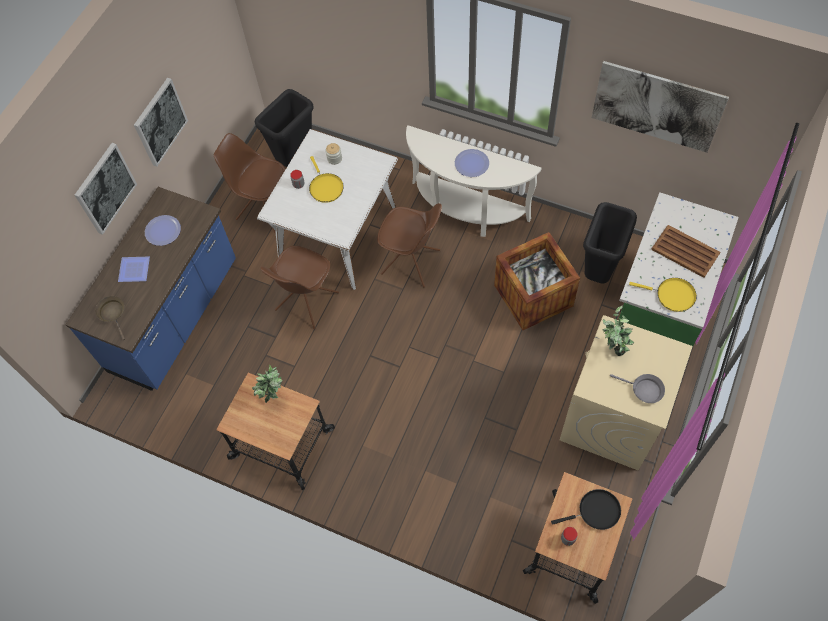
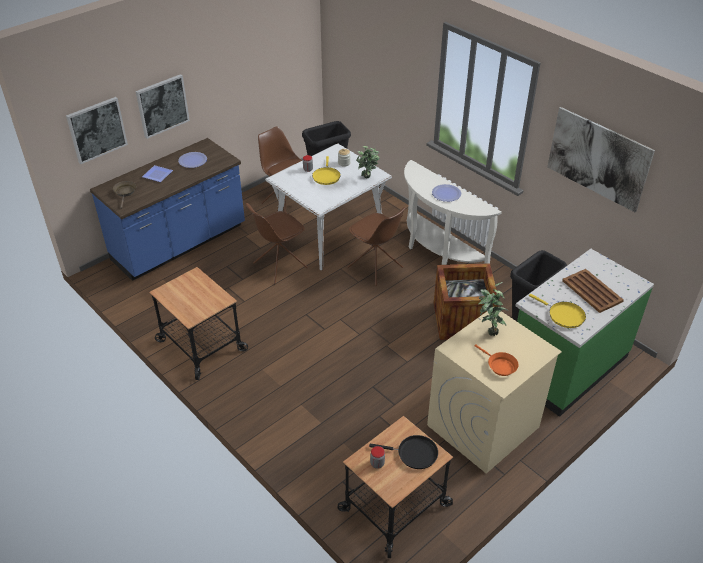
camera: 20 degrees right, 20 degrees down
picture [134,78,188,167] -> picture moved to [66,97,128,164]
potted plant [252,365,283,403] -> potted plant moved to [356,146,379,178]
grey frying pan [610,374,665,403] -> orange frying pan [474,344,519,376]

